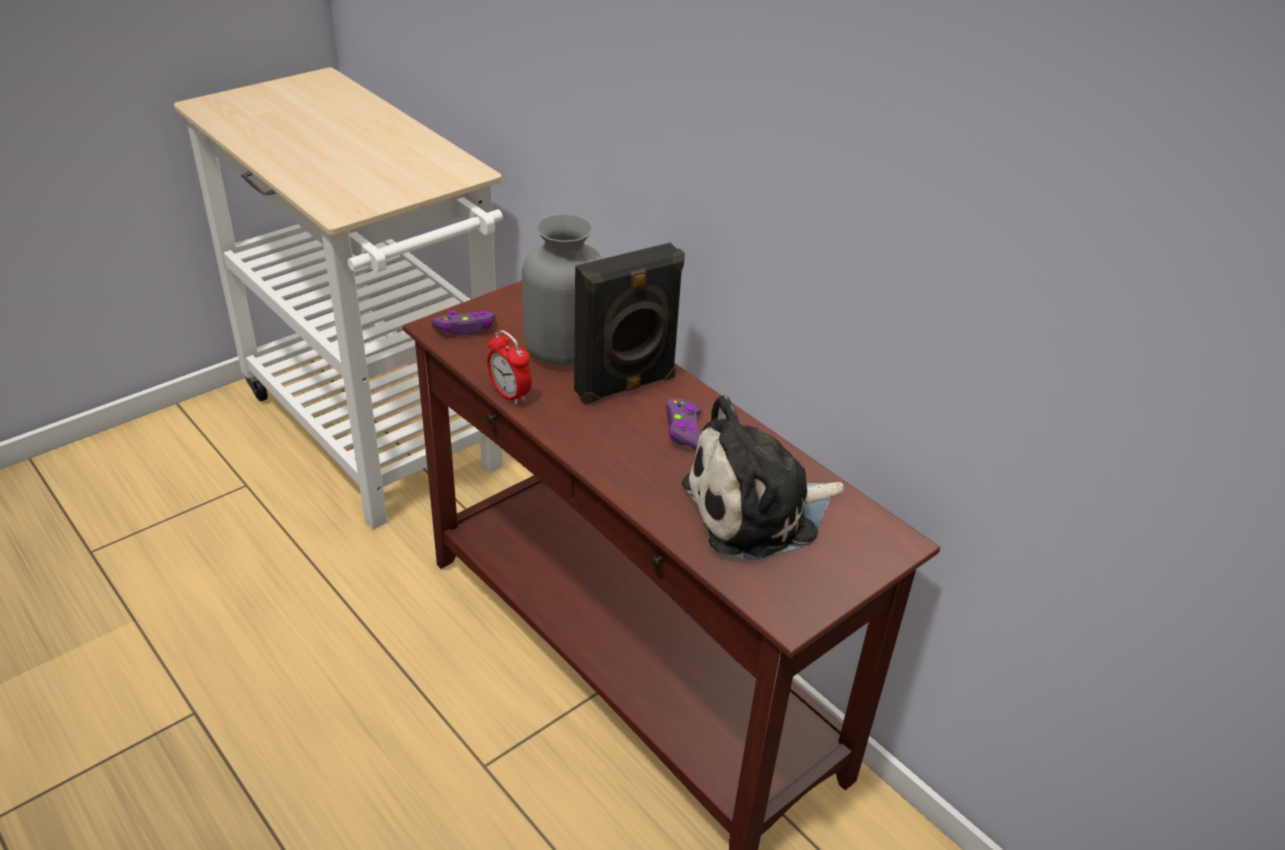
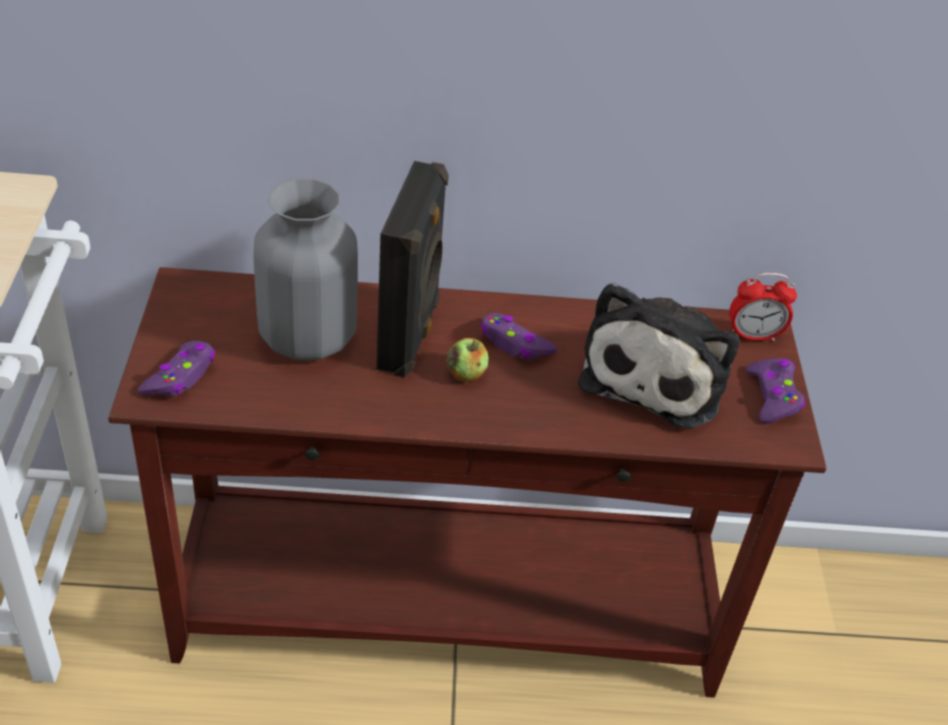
camera: 50 degrees left, 5 degrees up
alarm clock [487,330,532,405] -> alarm clock moved to [729,273,797,341]
none -> apple [447,338,489,382]
none -> purple game controller [746,358,805,424]

